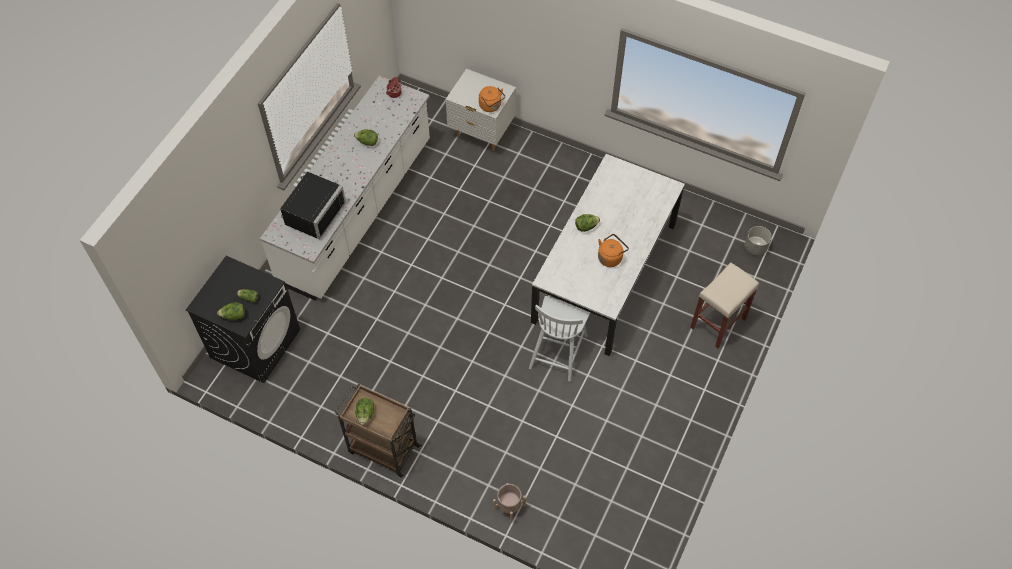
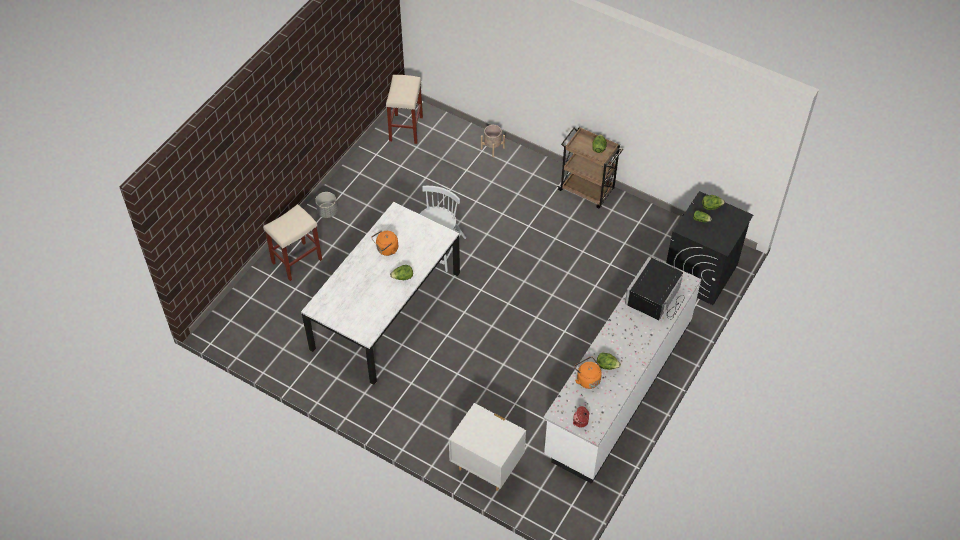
camera: 175 degrees left, 5 degrees down
orange kettle [479,86,505,112] -> orange kettle moved to [574,357,602,389]
grey planter [745,226,772,256] -> grey planter moved to [315,192,338,218]
none -> beige stool [386,75,423,144]

